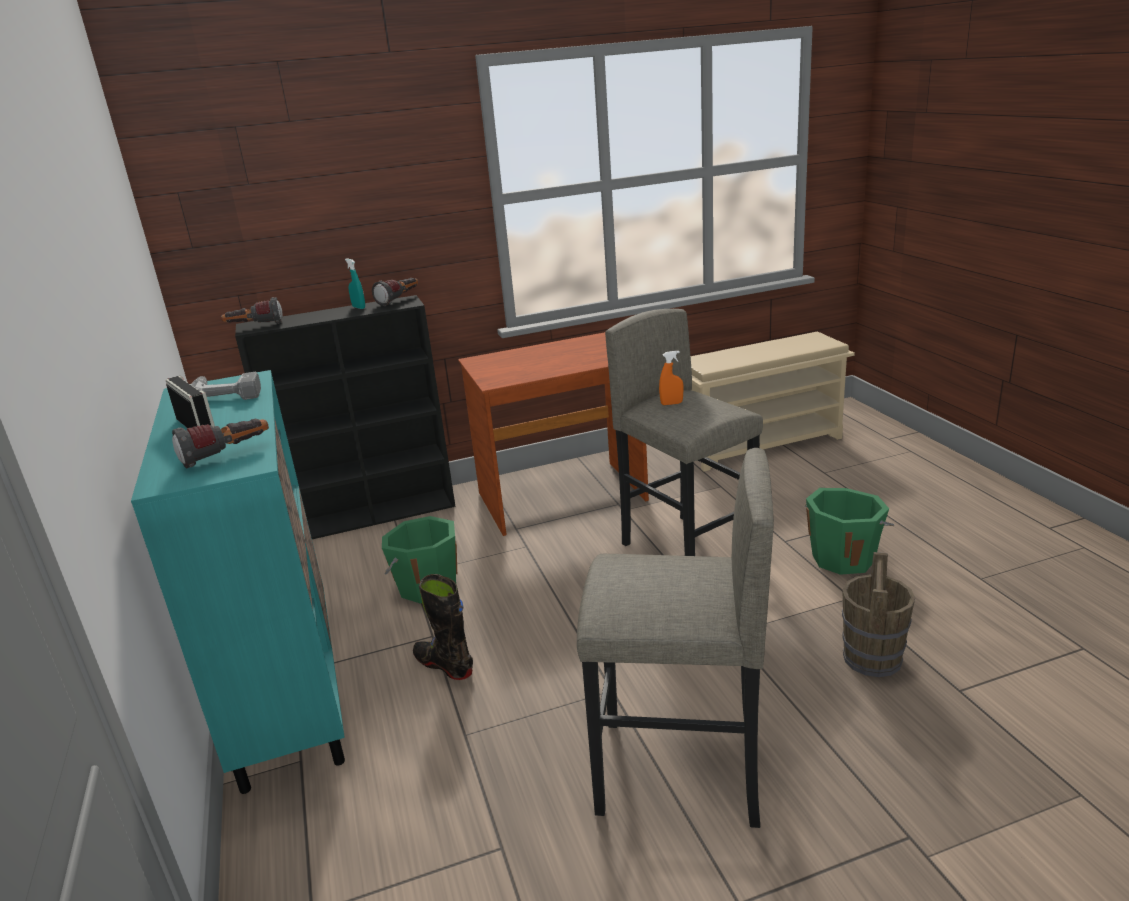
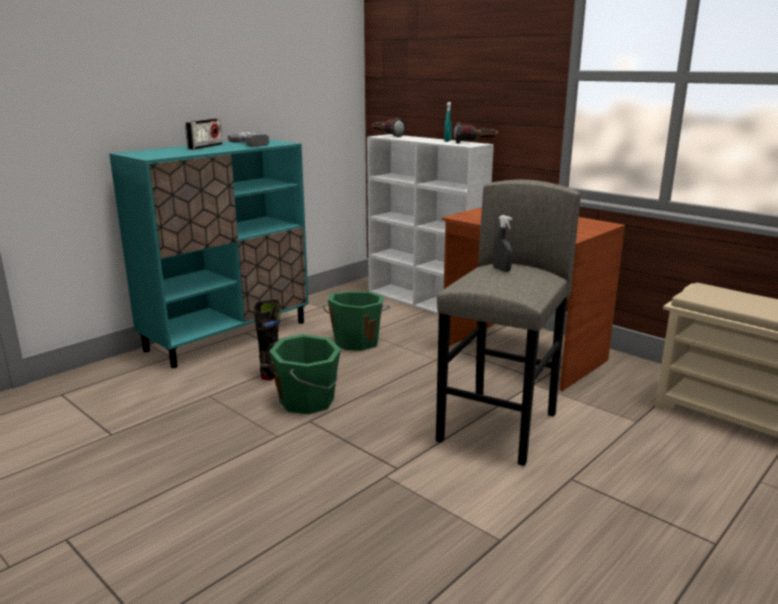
camera: 60 degrees right, 5 degrees down
flashlight [172,419,269,468] -> none
black bookcase [235,295,456,539] -> white bookcase [367,134,494,314]
grey stool [577,448,774,828] -> none
orange spray bottle [659,351,684,405] -> grey spray bottle [493,215,513,272]
green bucket [805,488,894,575] -> green bucket moved to [269,334,341,414]
brown bucket [842,552,915,677] -> none

